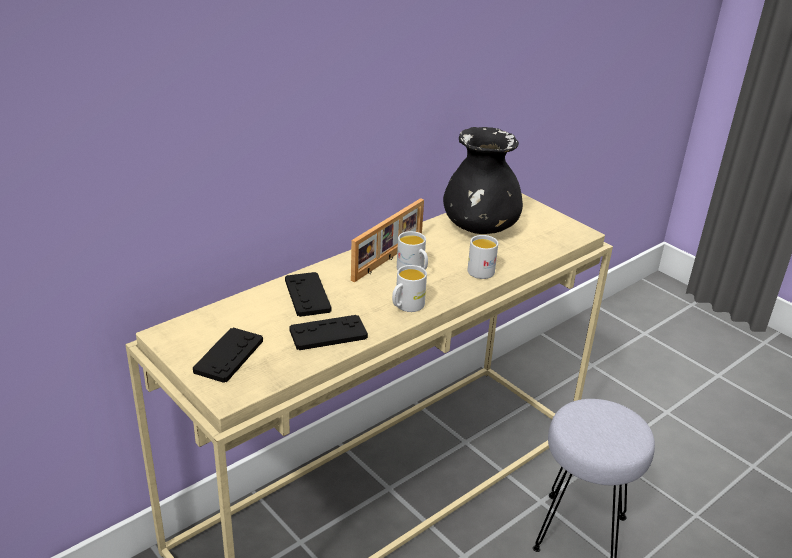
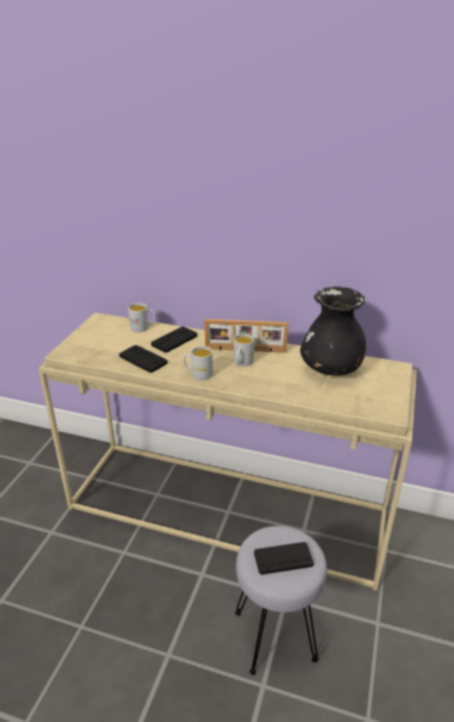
camera: 60 degrees right, 0 degrees up
black game controller [193,328,263,383] -> black game controller moved to [254,542,314,575]
white mug [467,235,498,279] -> white mug moved to [128,303,155,332]

